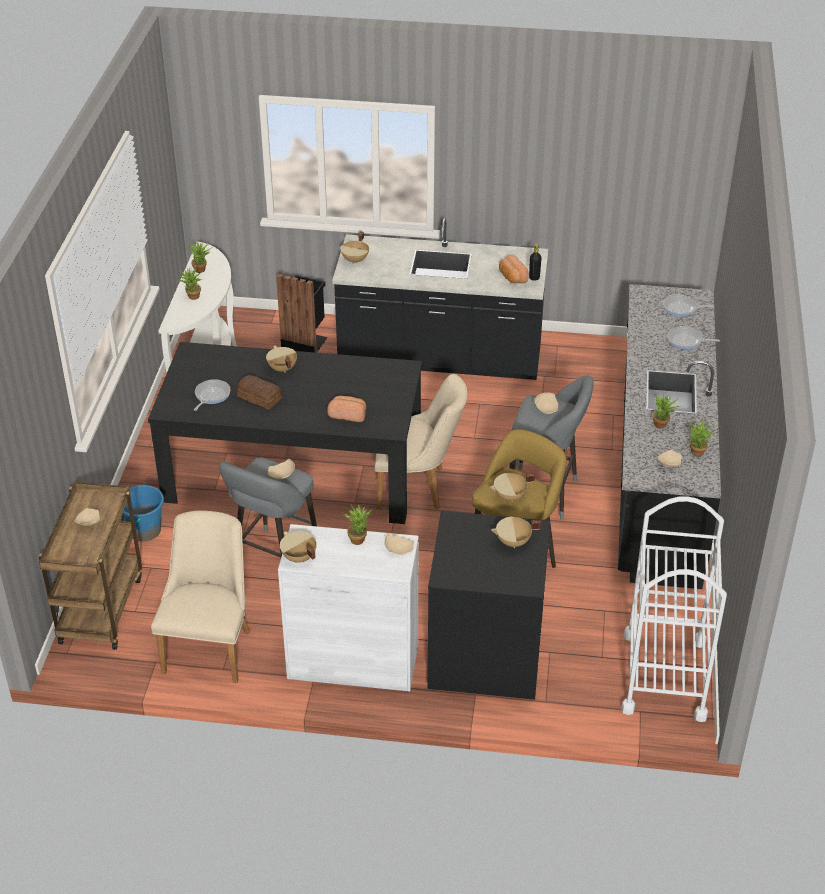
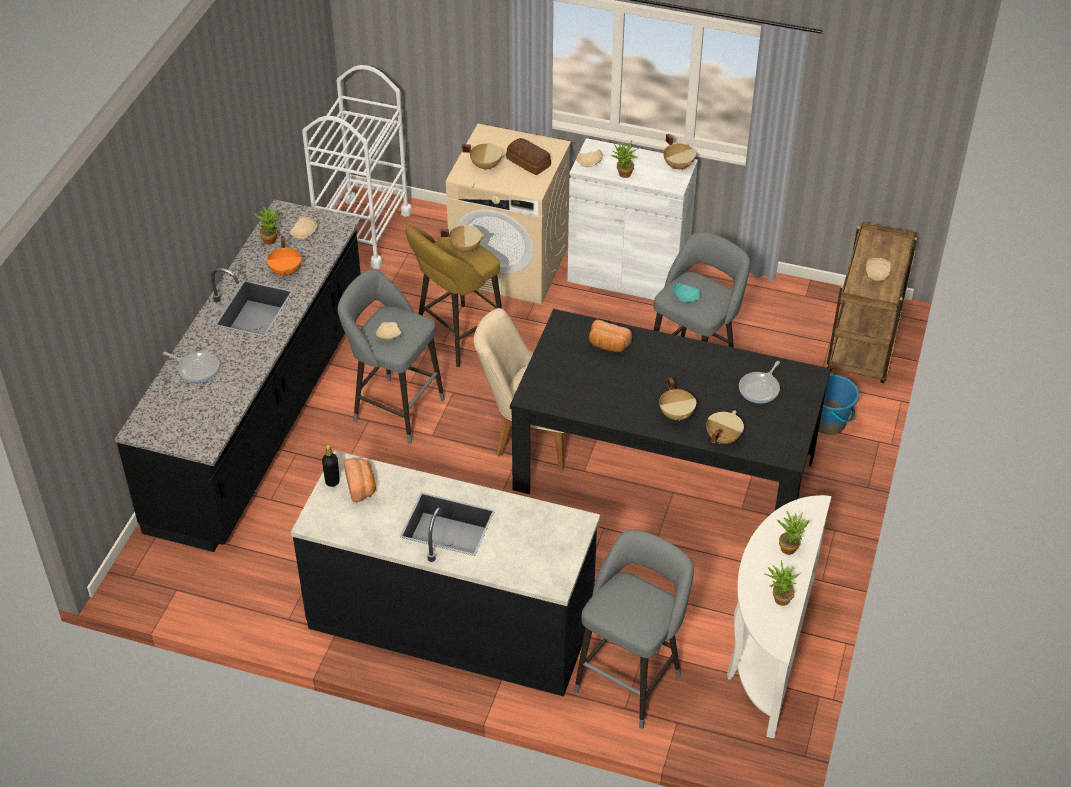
camera: 170 degrees left, 5 degrees up
beige chair [151,511,250,683] -> none
bread [237,375,282,409] -> bread moved to [506,138,551,175]
beige plate [268,459,295,480] -> turquoise plate [673,282,700,302]
black trash can [276,274,328,353] -> grey stool [574,530,694,729]
beige cooking pot [340,232,369,264] -> beige cooking pot moved to [706,410,744,444]
black washing machine [427,511,550,700] -> beige washing machine [446,124,571,304]
potted plant [653,390,679,429] -> orange cooking pot [267,236,302,277]
frying pan [663,295,714,317] -> none

